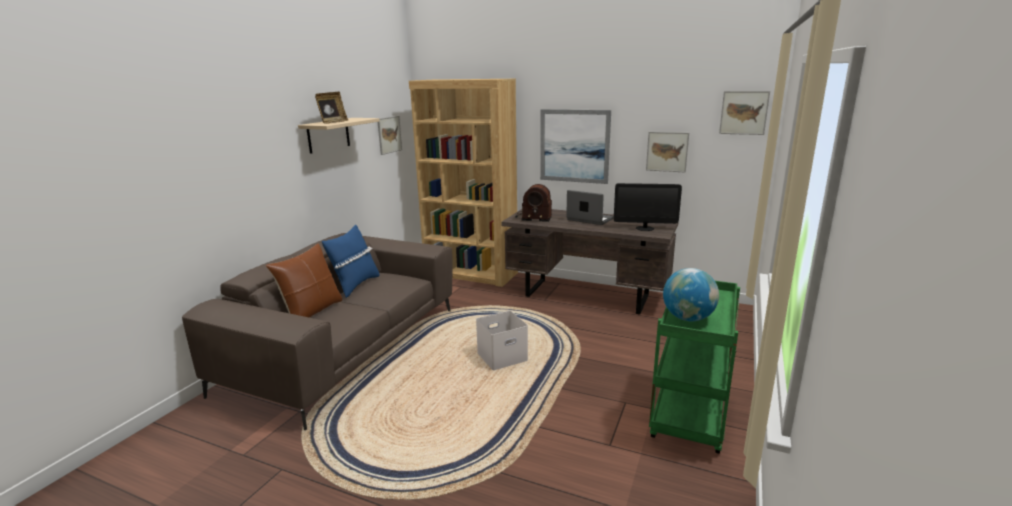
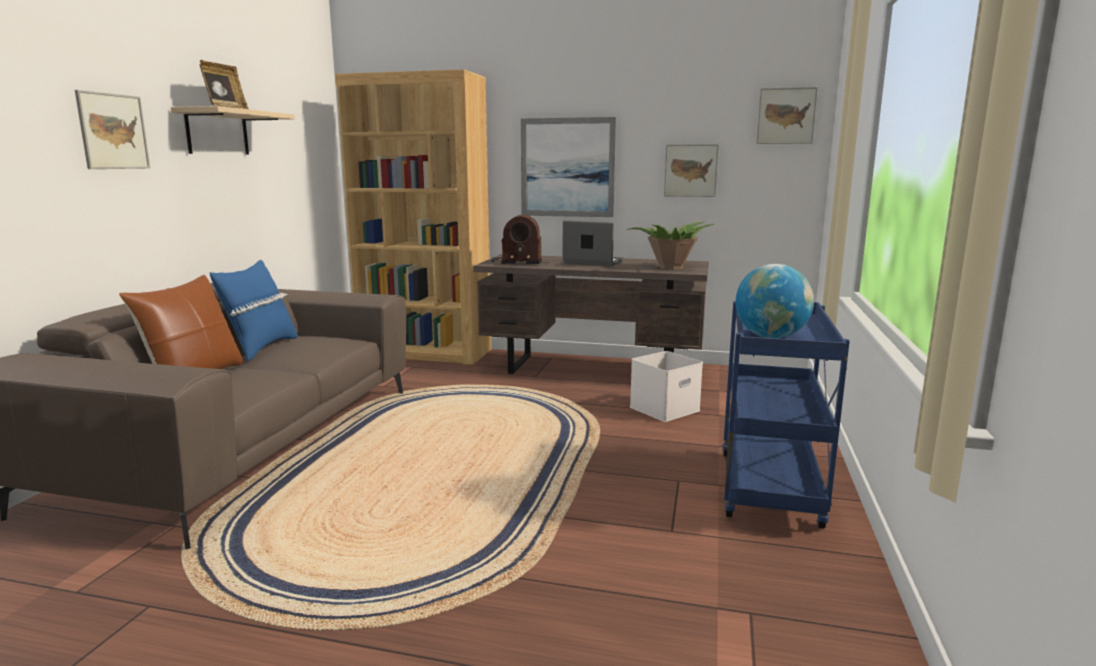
camera: 10 degrees left, 5 degrees down
picture [378,116,402,155] -> picture moved to [75,90,150,169]
white storage box [476,311,528,370] -> white storage box moved to [630,351,703,422]
monitor [614,183,682,231] -> potted plant [626,222,714,270]
green cart [649,281,740,454] -> blue cart [722,301,850,529]

